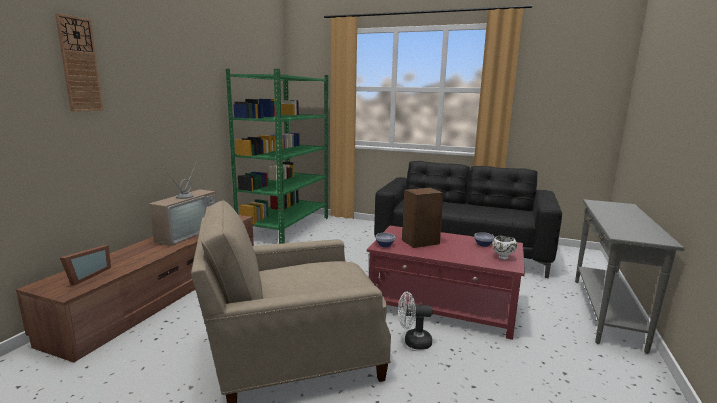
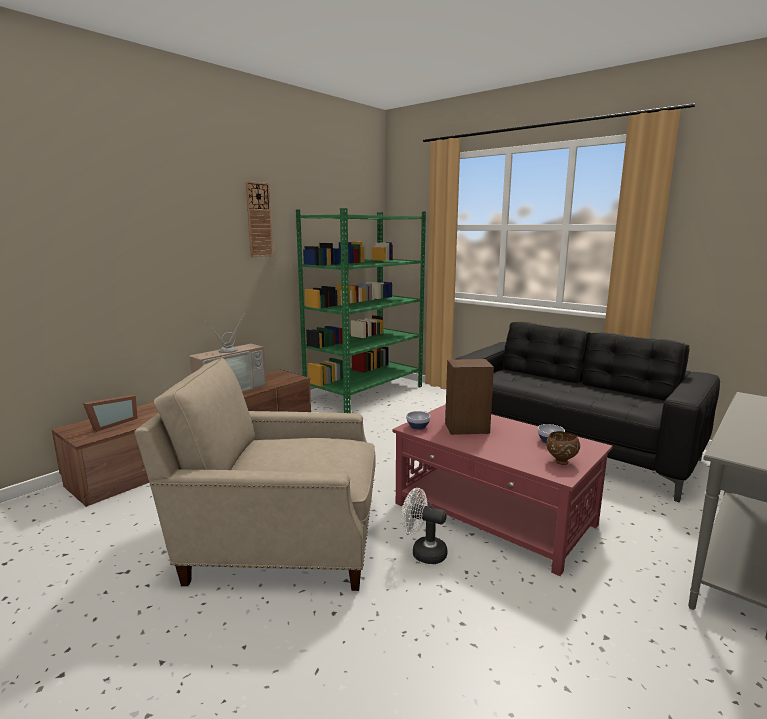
camera: 20 degrees right, 0 degrees up
wall clock [55,13,104,112] -> wall clock moved to [245,181,273,257]
white bowl [492,235,517,260] -> brown bowl [546,431,580,465]

